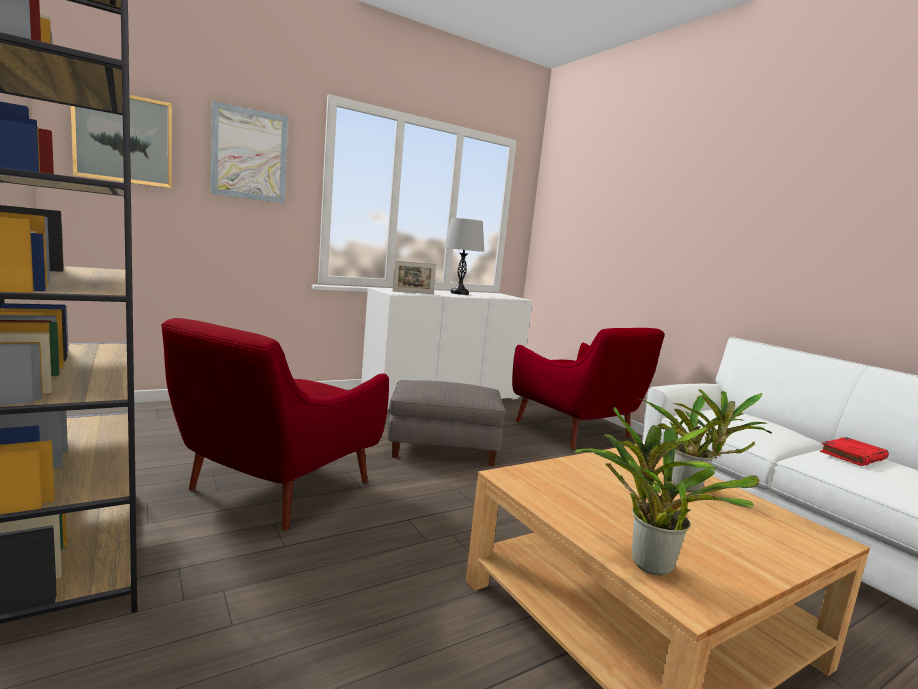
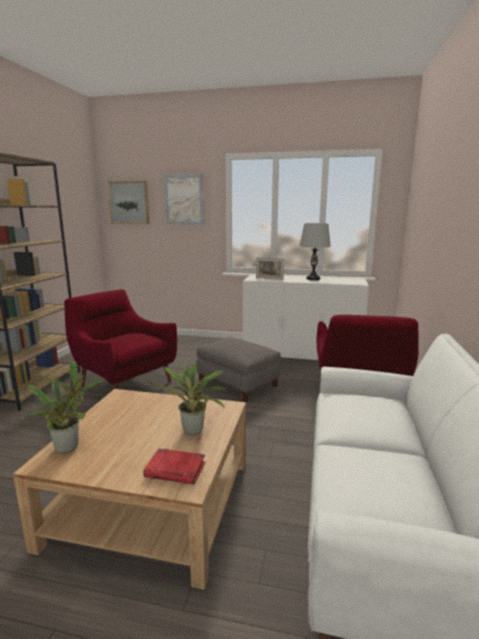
camera: 45 degrees right, 5 degrees up
red armchair [161,318,389,531] -> red armchair turned 60 degrees clockwise [64,289,177,390]
red book [820,437,889,466] -> red book moved to [143,449,205,484]

